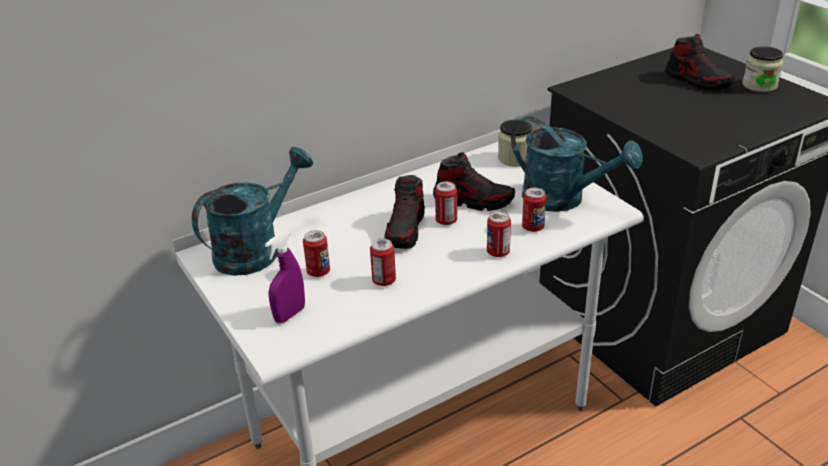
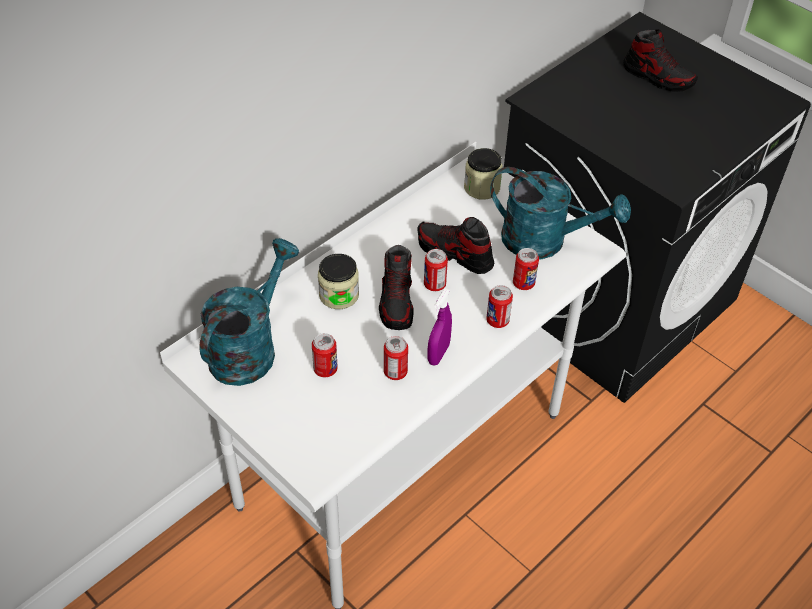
camera: 15 degrees left, 15 degrees up
purple spray bottle [265,232,305,323] -> purple spray bottle moved to [427,288,452,365]
shoe [433,152,515,211] -> shoe turned 150 degrees counterclockwise [418,217,494,274]
jar [742,46,783,92] -> jar moved to [318,254,359,309]

